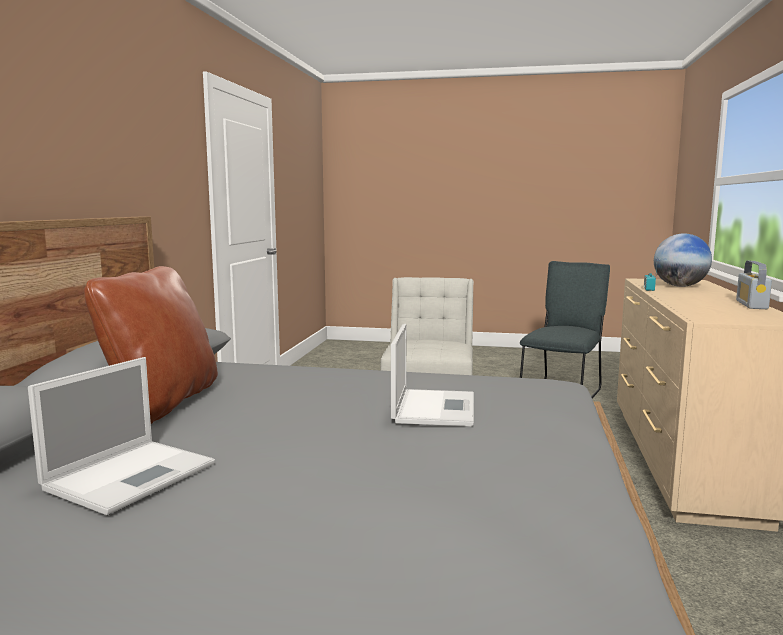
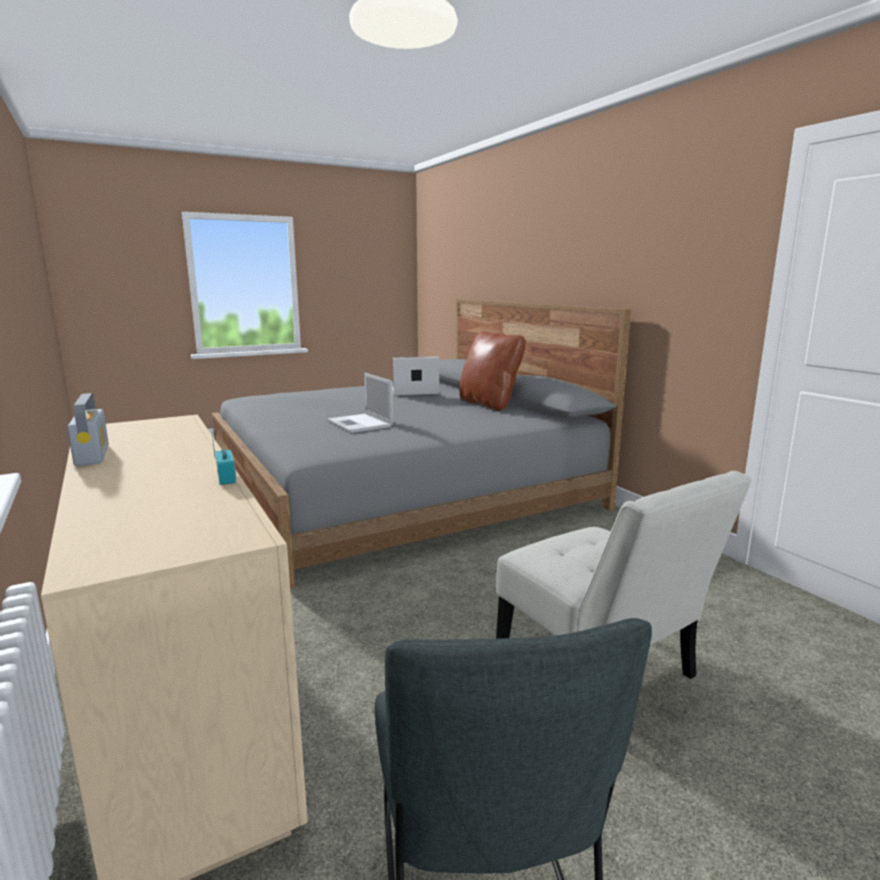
camera: 140 degrees right, 5 degrees up
laptop [28,357,215,515] -> laptop turned 90 degrees clockwise [393,357,439,395]
globe [654,233,712,287] -> none

